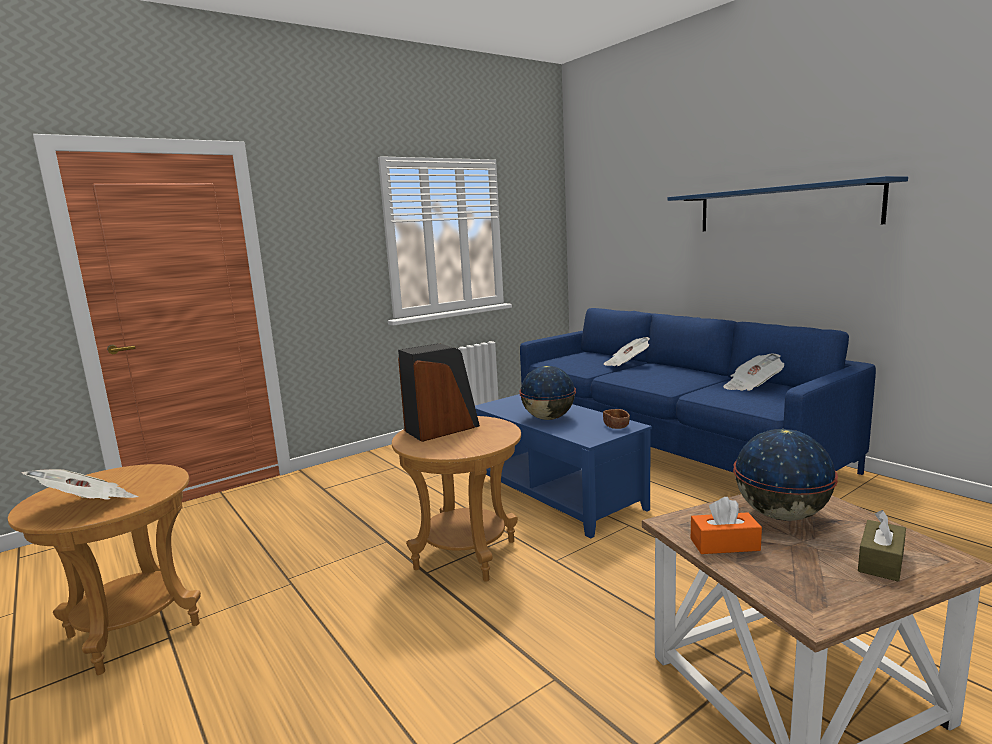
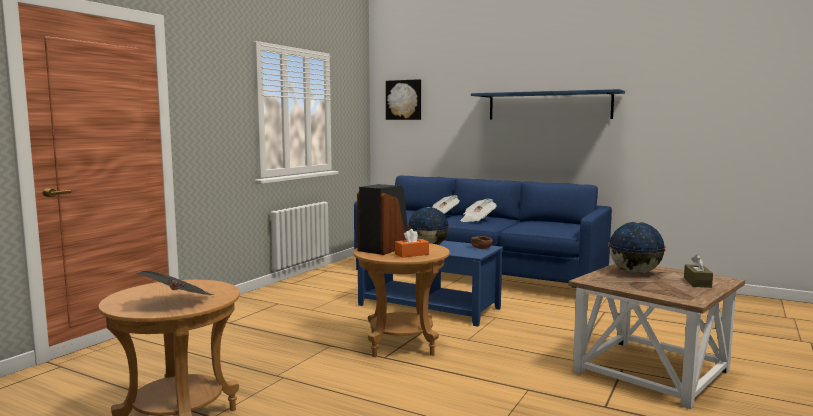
camera: 25 degrees left, 5 degrees down
orange tissue box [691,497,762,554] -> orange tissue box moved to [395,229,429,258]
newspaper [723,354,784,391] -> newspaper moved to [460,199,497,222]
none -> picture [386,79,421,120]

